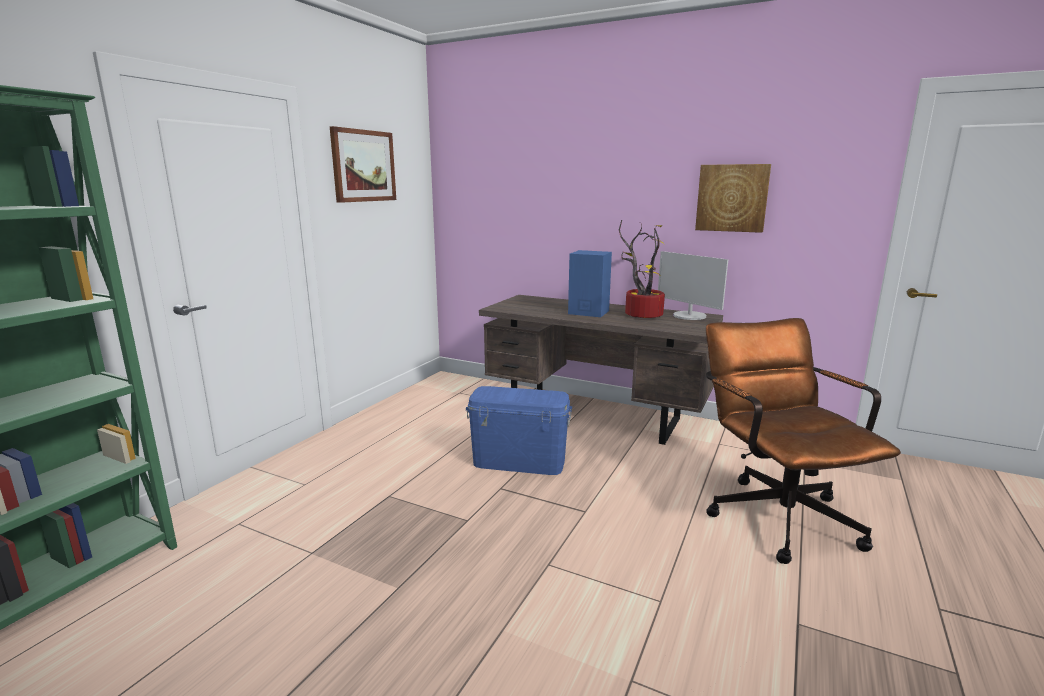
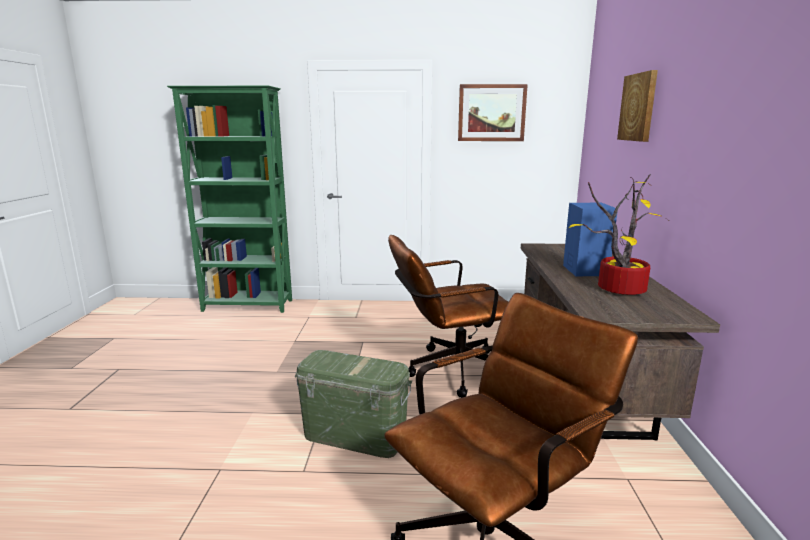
camera: 65 degrees right, 0 degrees up
blue storage box [466,386,572,475] -> brown office chair [388,235,508,398]
monitor [658,251,728,320] -> none
picture [695,164,771,233] -> picture moved to [617,70,658,142]
none -> green storage box [295,350,412,458]

